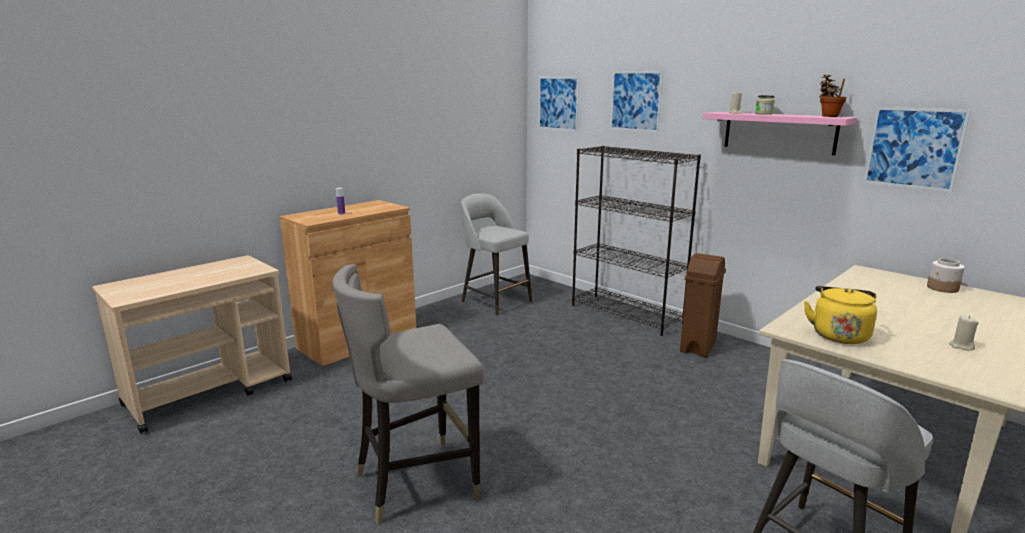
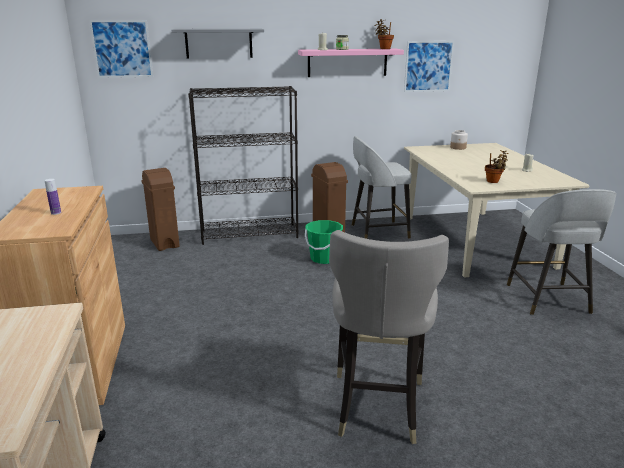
camera: 55 degrees left, 5 degrees up
grey stool [461,193,532,315] -> grey stool moved to [352,136,412,239]
picture [610,71,663,132] -> grey shelf [172,29,264,59]
yellow kettle [804,286,877,344] -> potted plant [485,150,509,183]
none -> brown trash can [141,168,180,251]
none -> green bucket [305,220,343,264]

